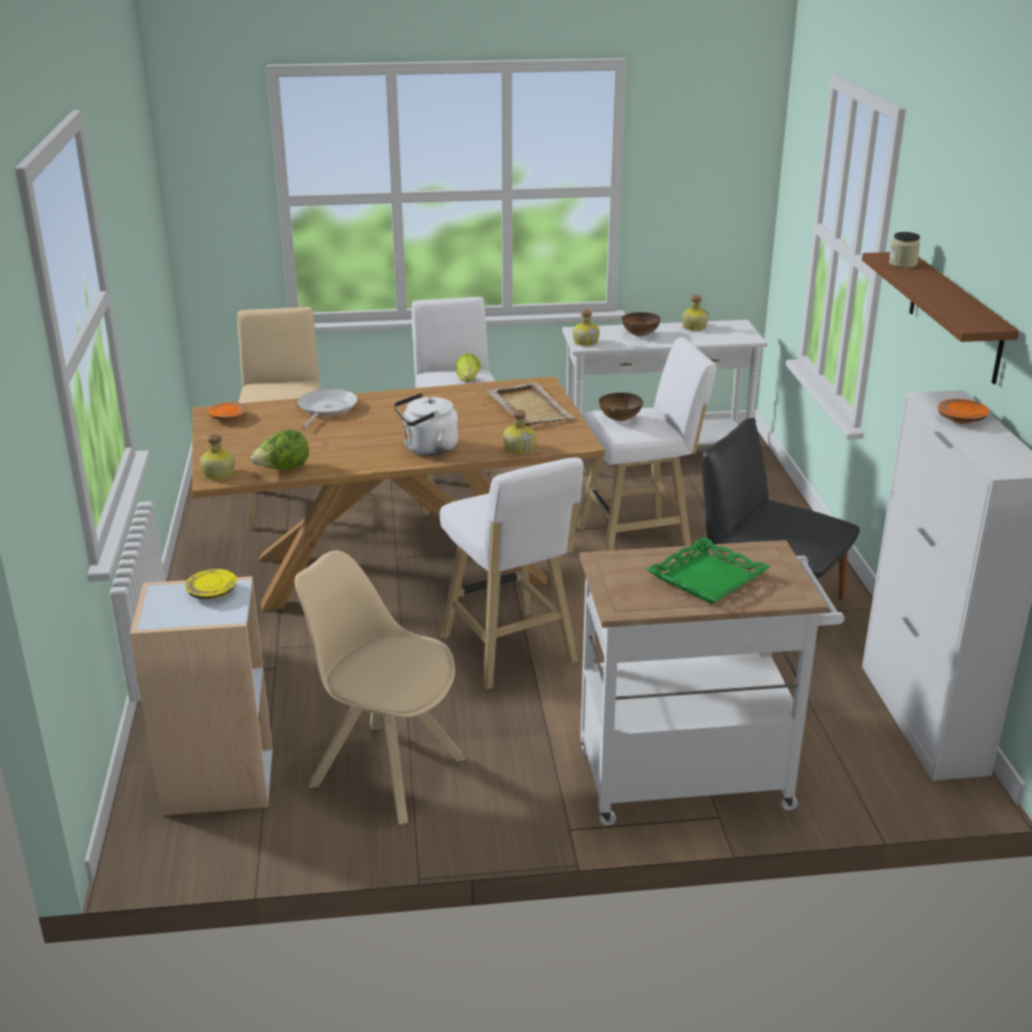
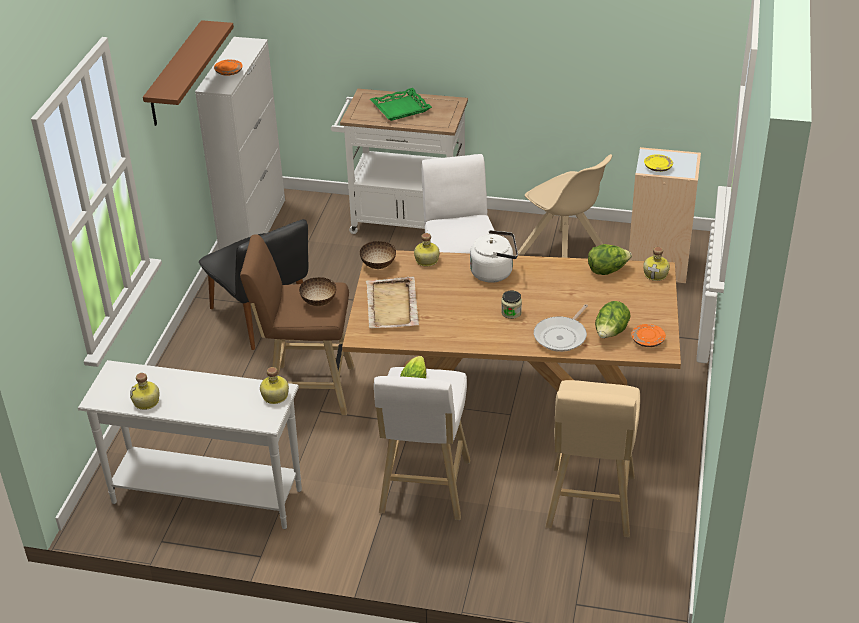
camera: 160 degrees left, 10 degrees up
white stool [577,337,716,551] -> brown stool [240,234,354,416]
bowl [622,312,660,336] -> bowl moved to [360,241,396,269]
jar [889,232,920,268] -> jar moved to [501,291,522,319]
none -> lettuce [595,301,631,338]

